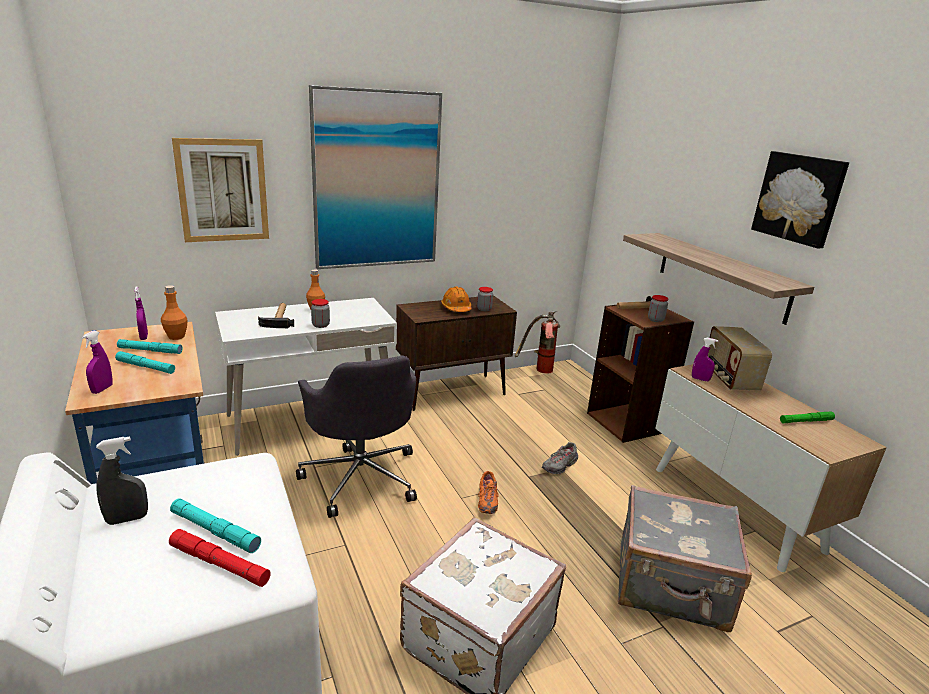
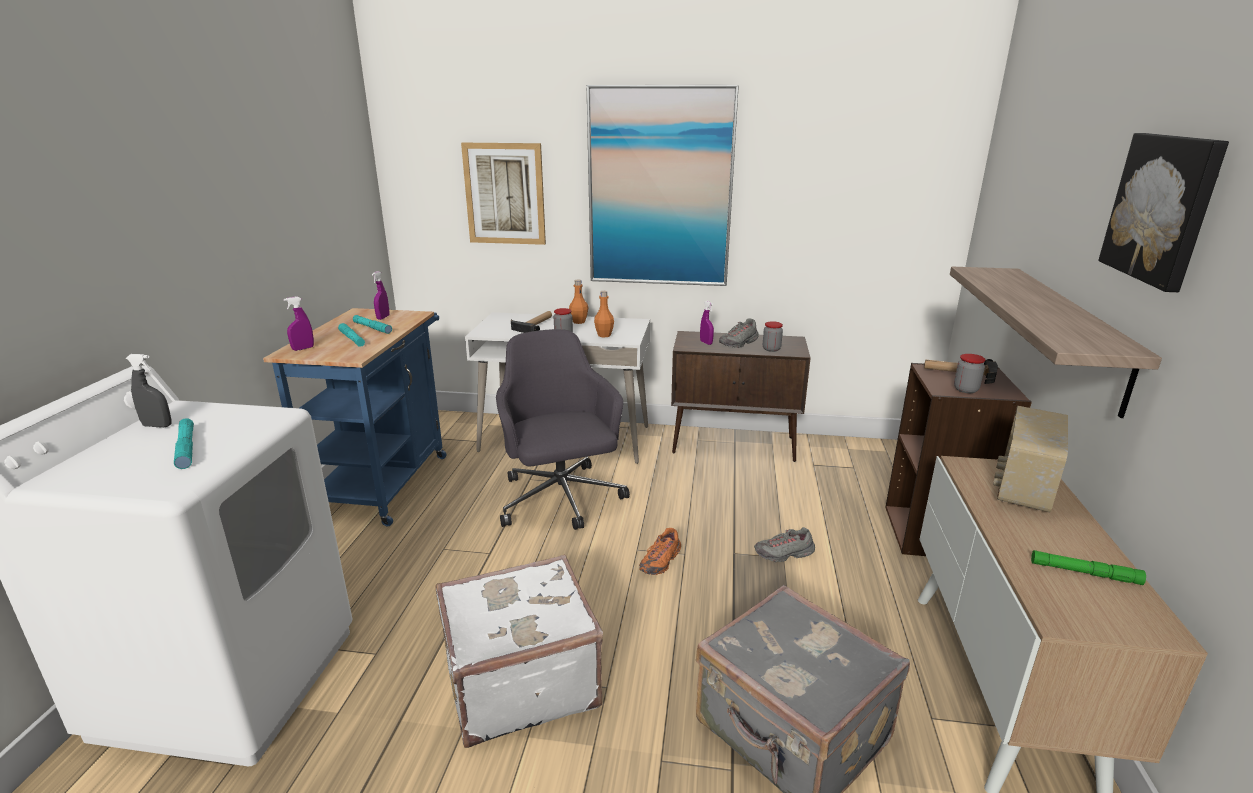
camera: 35 degrees right, 0 degrees up
orange bottle [161,285,187,340] -> orange bottle moved to [594,291,614,338]
red flashlight [169,529,271,587] -> none
grey office chair [296,356,417,518] -> grey office chair turned 150 degrees clockwise [496,329,630,530]
orange hard hat [441,286,472,312] -> grey shoe [719,318,759,348]
fire extinguisher [515,311,560,374] -> none
purple spray bottle [692,338,719,381] -> purple spray bottle moved to [700,301,714,345]

